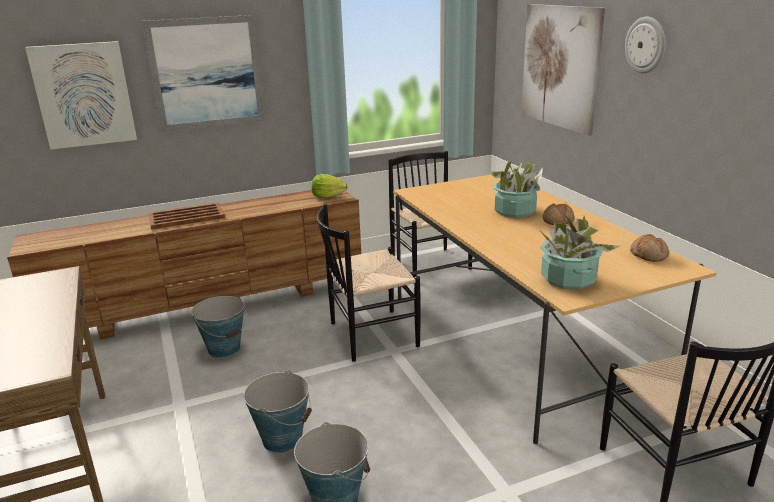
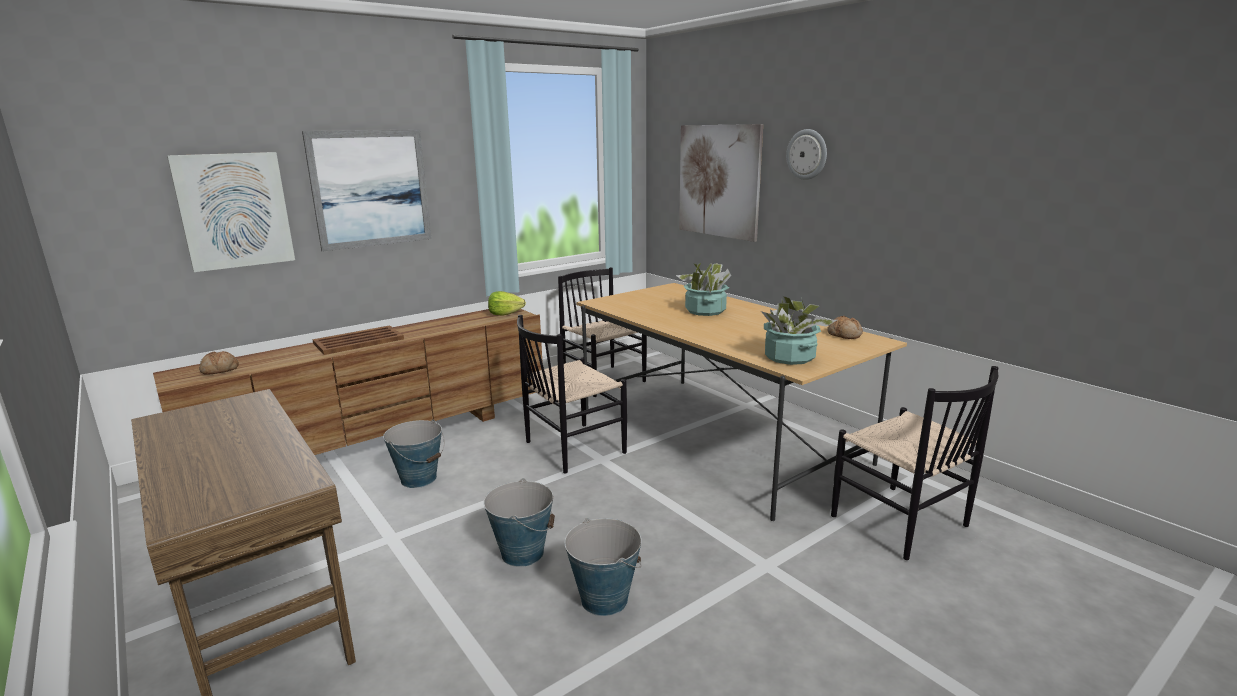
camera: 15 degrees left, 5 degrees down
bread [543,203,575,225] -> bread moved to [199,351,239,375]

